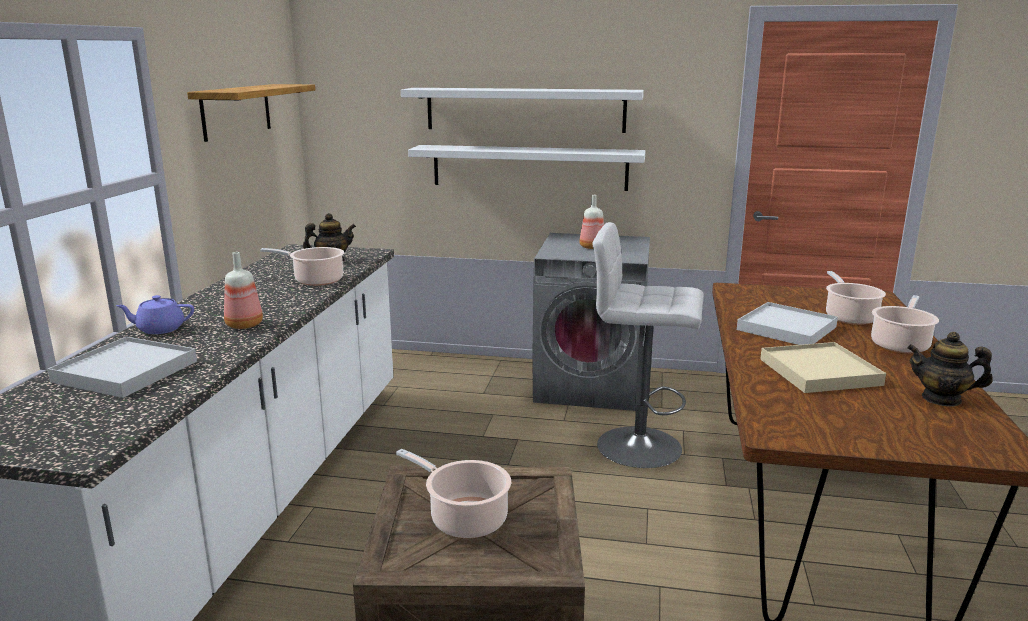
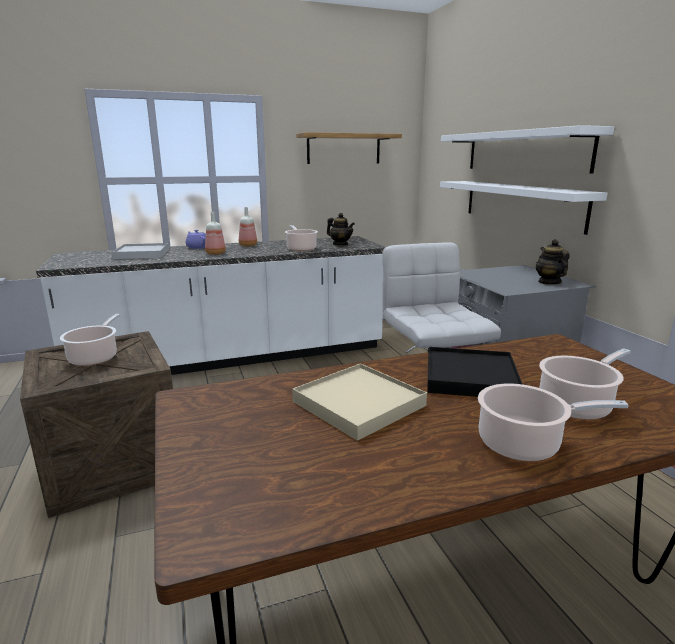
camera: 60 degrees right, 0 degrees up
bottle [579,195,604,249] -> bottle moved to [239,207,257,246]
white tray [737,302,838,345] -> black tray [427,347,522,397]
teapot [907,332,993,407] -> teapot moved to [536,239,569,285]

